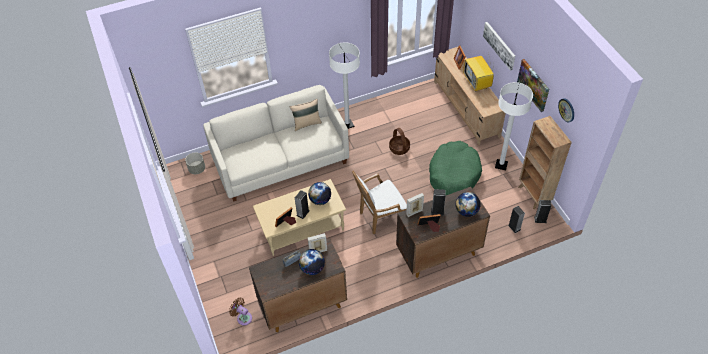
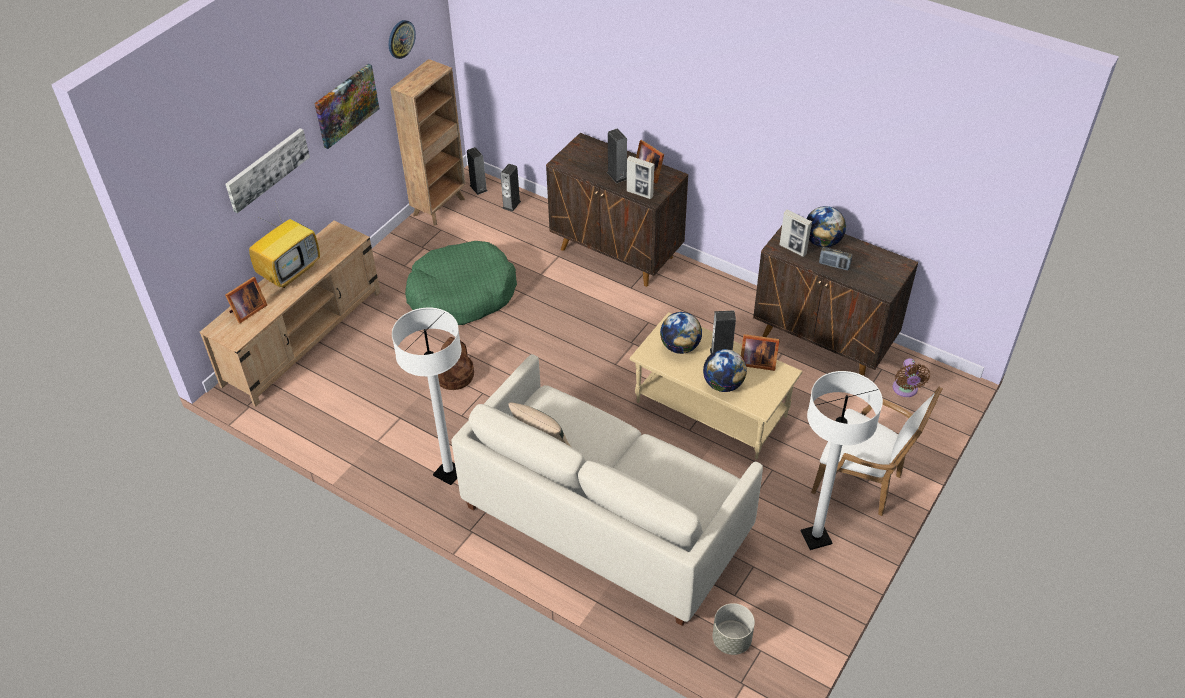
camera: 125 degrees left, 5 degrees down
white armchair [352,170,407,234] -> white armchair moved to [811,386,943,516]
globe [456,192,481,217] -> globe moved to [703,349,747,392]
white floor lamp [495,82,533,170] -> white floor lamp moved to [801,371,883,550]

